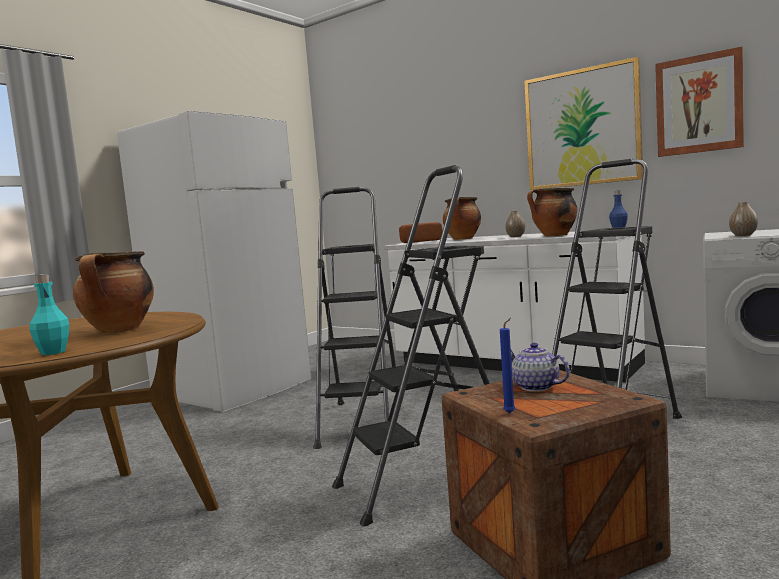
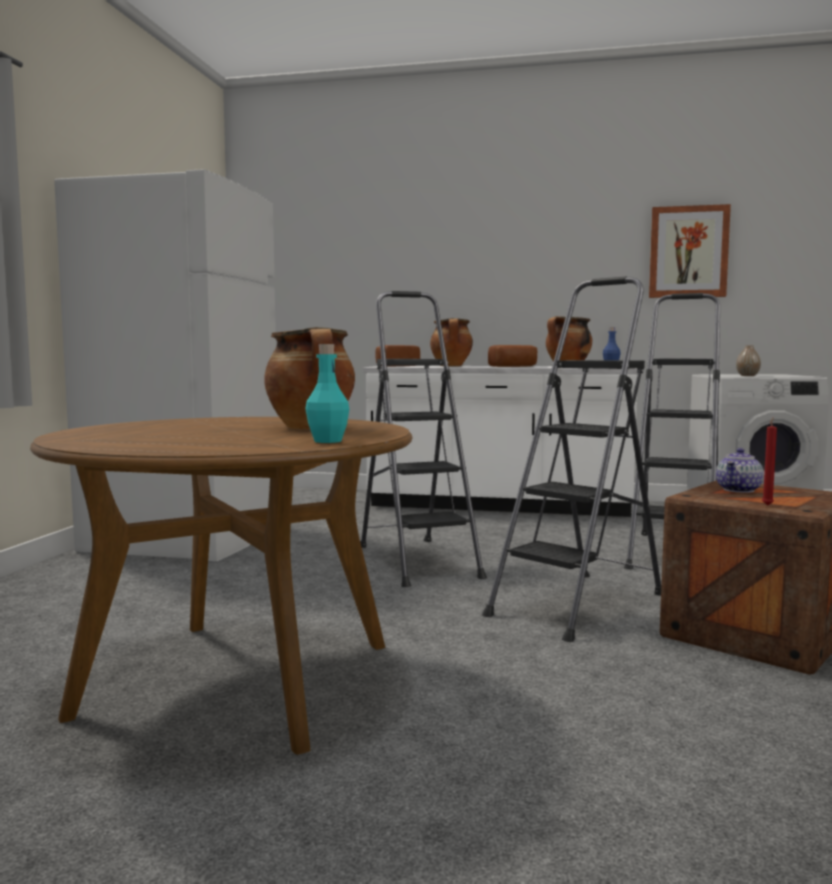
camera: 25 degrees left, 0 degrees up
blue candle [500,318,515,413] -> red candle [762,418,777,506]
vase [505,211,525,237] -> bread [488,345,538,367]
teapot [511,343,570,392] -> teapot turned 75 degrees counterclockwise [716,448,763,493]
picture [524,57,643,190] -> none

